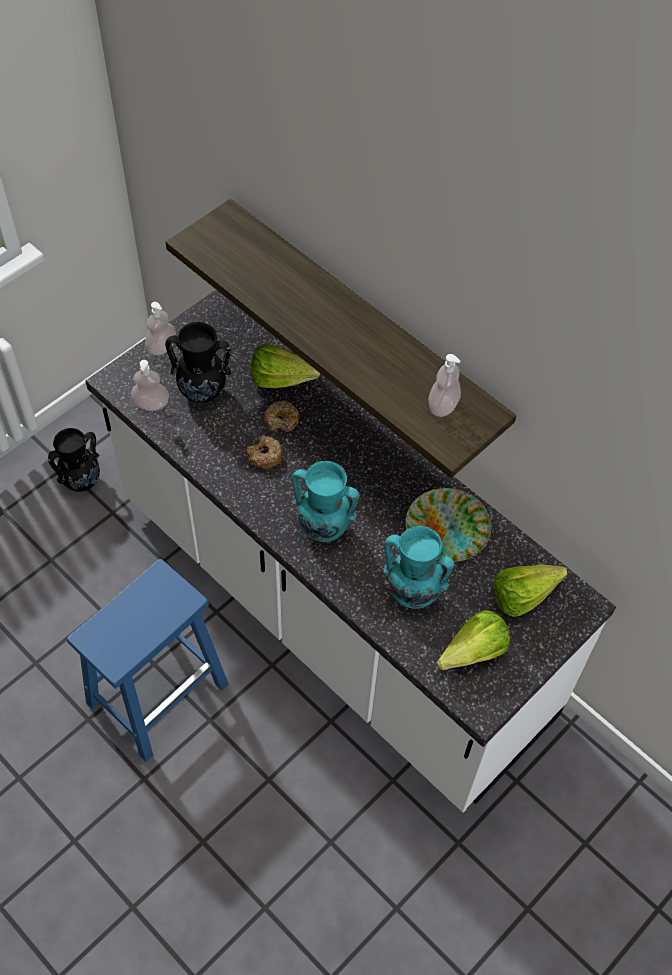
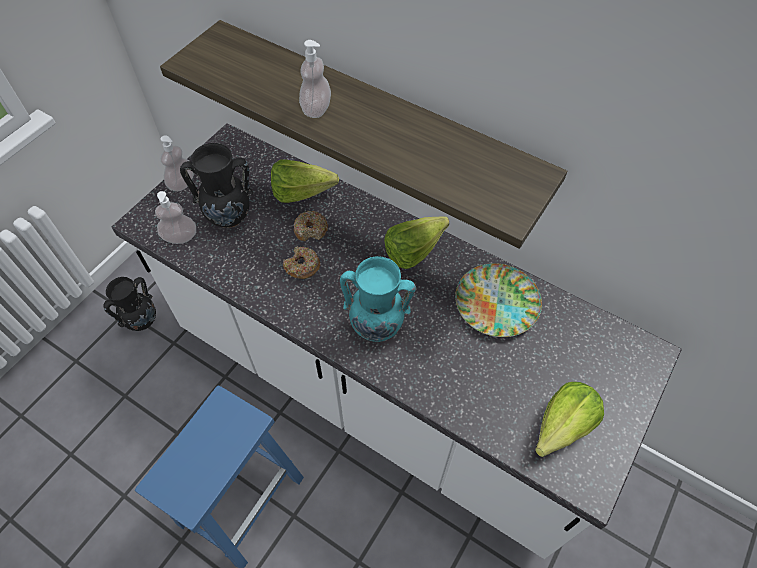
camera: 10 degrees left, 0 degrees up
turquoise vase [384,526,455,609] -> none
soap dispenser [428,354,461,417] -> soap dispenser moved to [299,40,331,118]
lettuce [493,564,567,617] -> lettuce moved to [384,216,449,269]

